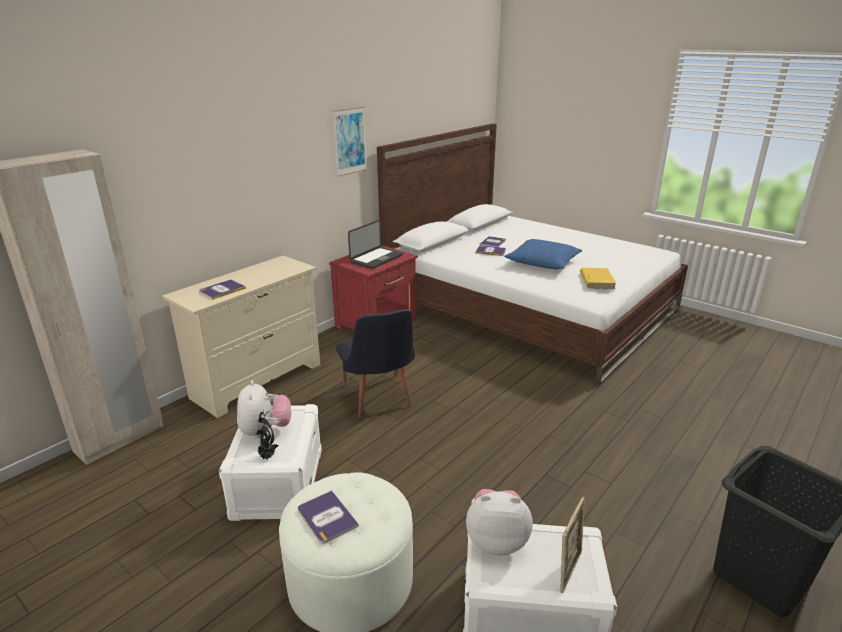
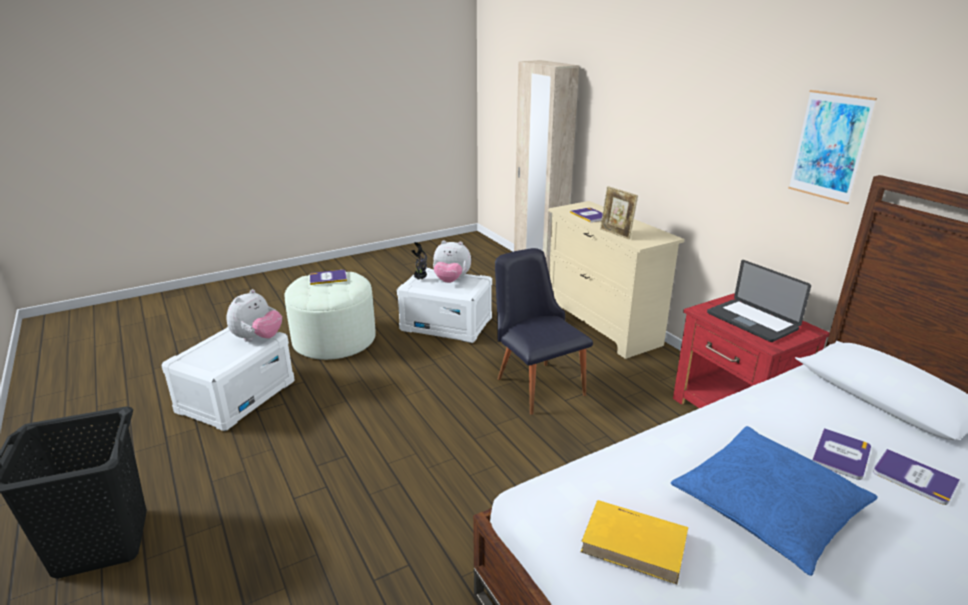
camera: 110 degrees right, 0 degrees up
black chair [336,309,415,418] -> black chair turned 60 degrees clockwise [495,248,593,415]
picture frame [560,496,585,593] -> picture frame moved to [600,186,638,239]

